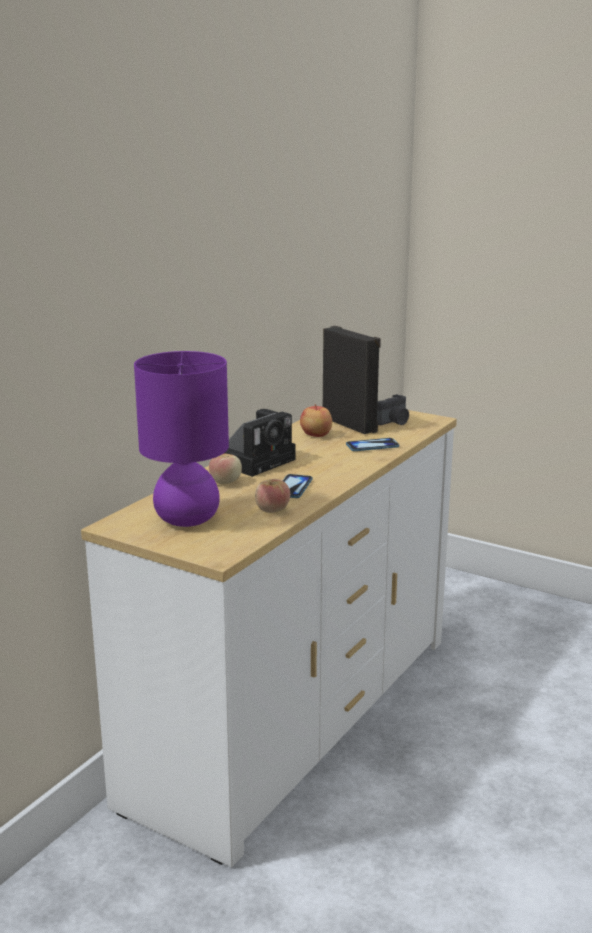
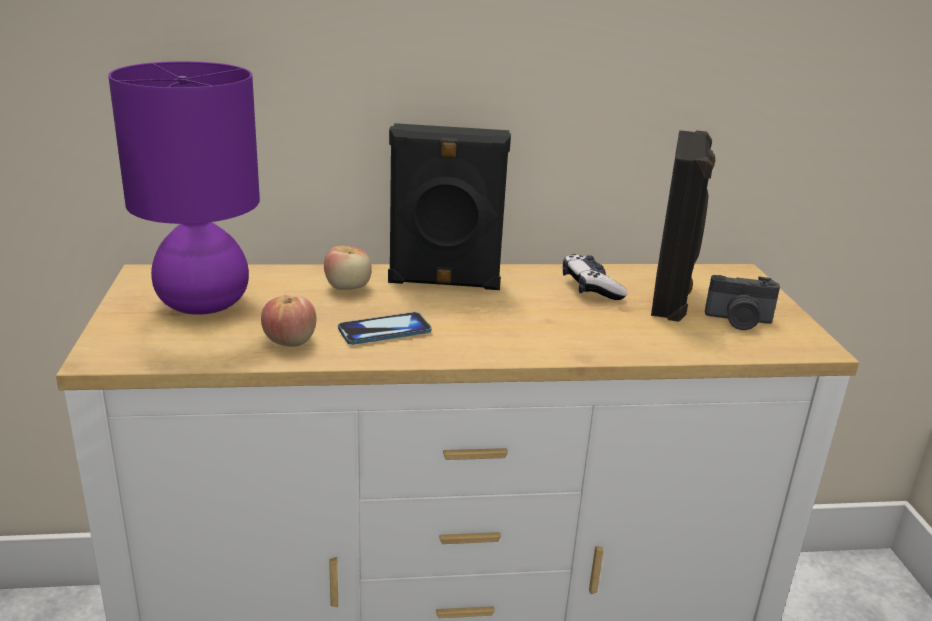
camera: 50 degrees right, 5 degrees up
camera [224,409,296,477] -> black speaker [388,123,511,290]
apple [300,404,332,437] -> game controller [563,254,627,300]
phone [346,438,399,451] -> none

